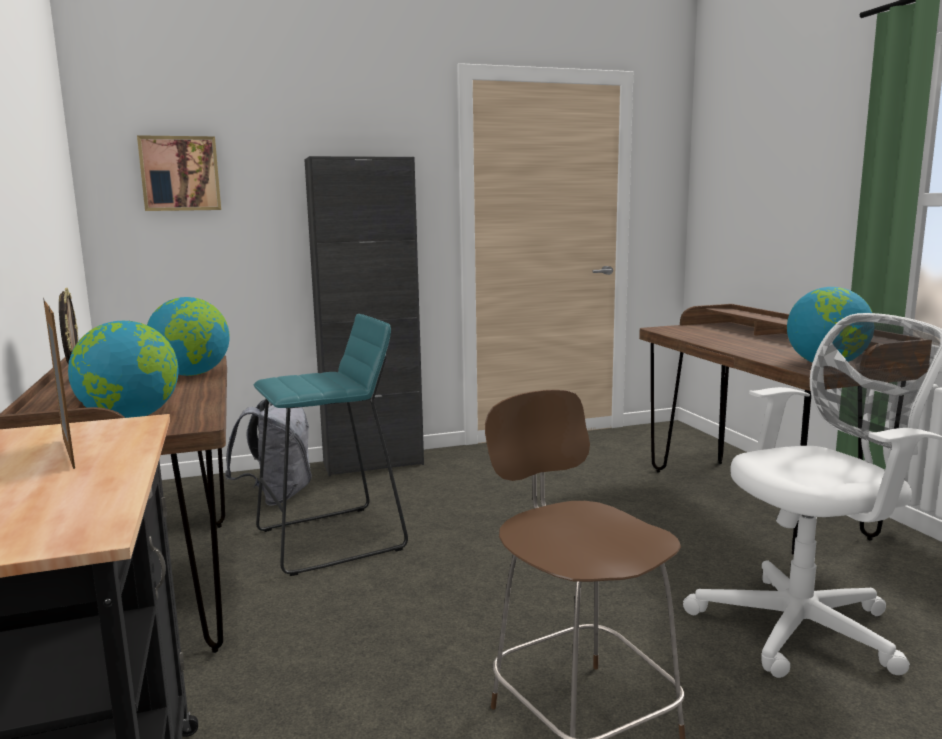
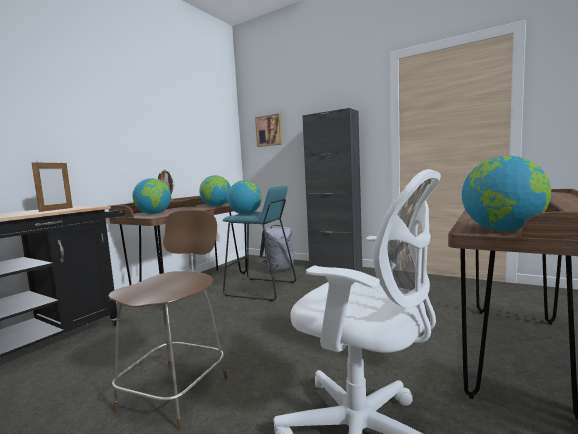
camera: 50 degrees right, 5 degrees down
none -> globe [227,180,262,215]

